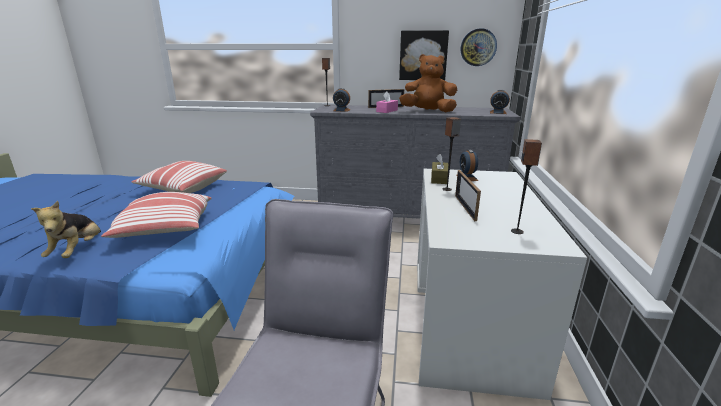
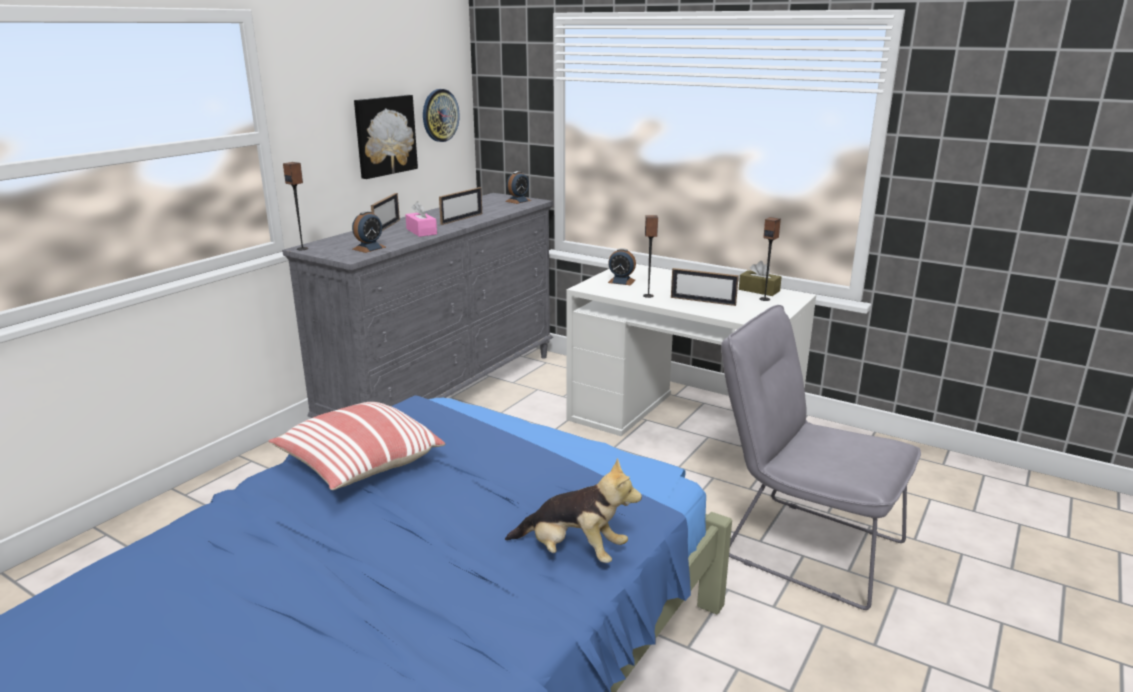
camera: 65 degrees left, 0 degrees up
pillow [101,192,212,238] -> none
brown plush toy [399,54,457,112] -> picture frame [439,187,482,225]
brown tissue box [431,154,448,184] -> brown tissue box moved to [739,261,782,296]

